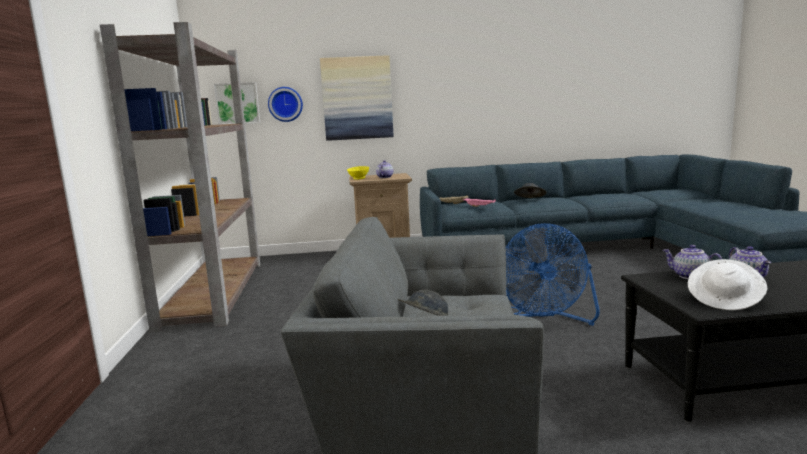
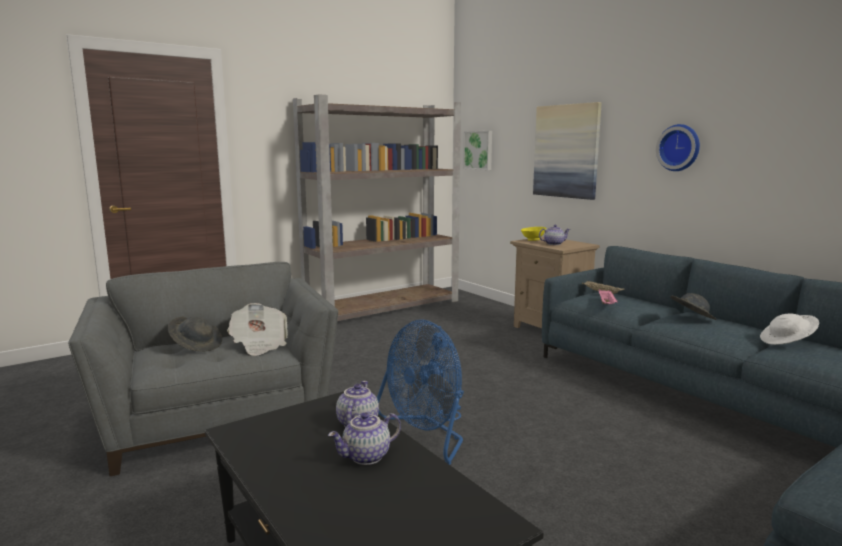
camera: 60 degrees right, 0 degrees up
wall clock [268,87,303,122] -> wall clock moved to [656,124,700,171]
white hat [688,259,767,310] -> white hat moved to [760,314,819,345]
none -> newspaper [227,303,288,356]

